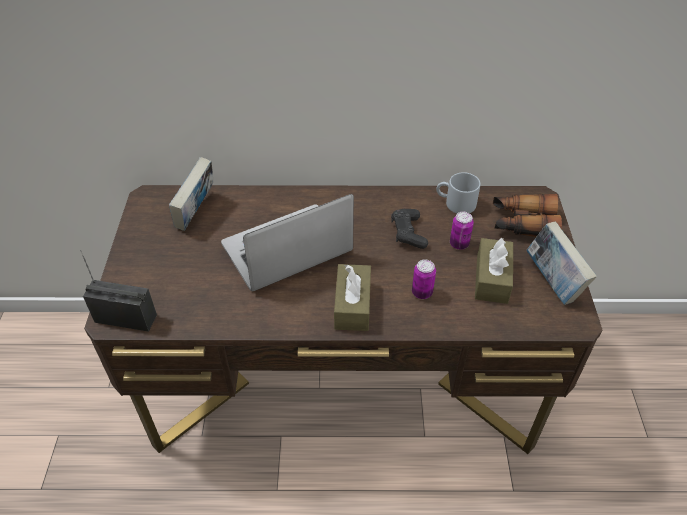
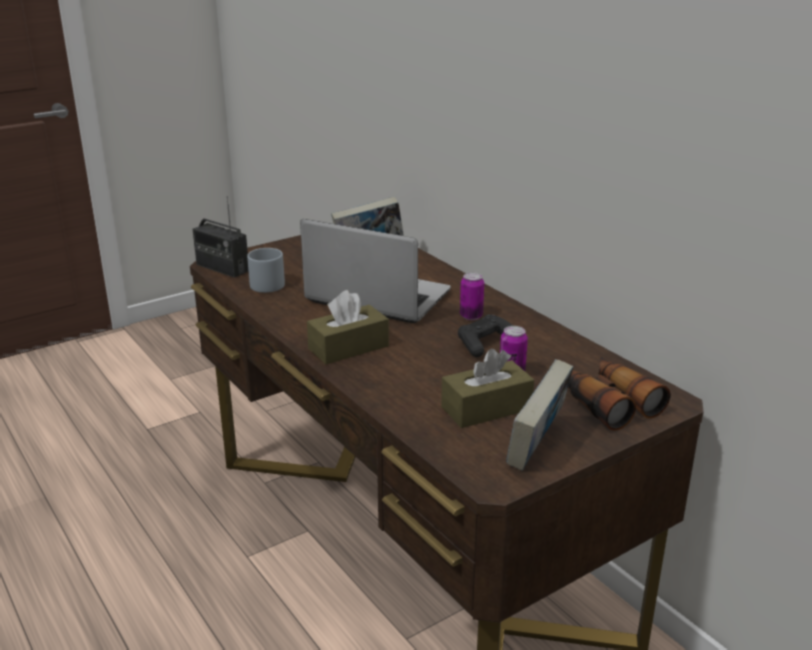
camera: 55 degrees right, 20 degrees down
radio [80,250,157,332] -> radio turned 150 degrees clockwise [192,196,248,278]
can [412,259,436,299] -> can moved to [460,272,484,320]
grey mug [436,172,481,213] -> grey mug moved to [247,248,285,293]

